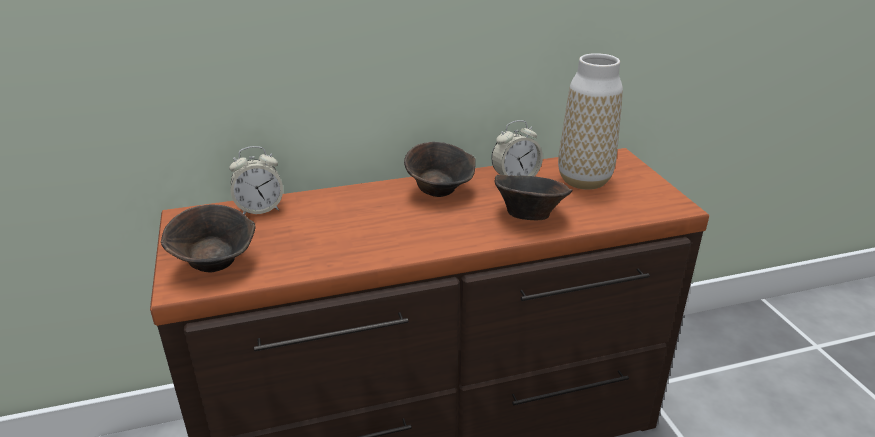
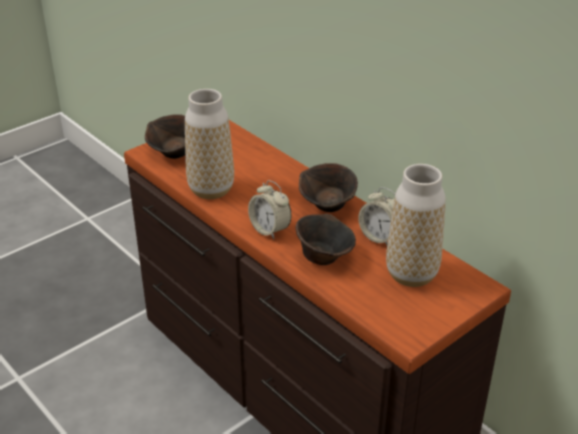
camera: 65 degrees right, 5 degrees up
alarm clock [229,146,283,214] -> alarm clock moved to [248,180,292,239]
none -> vase [185,89,234,199]

